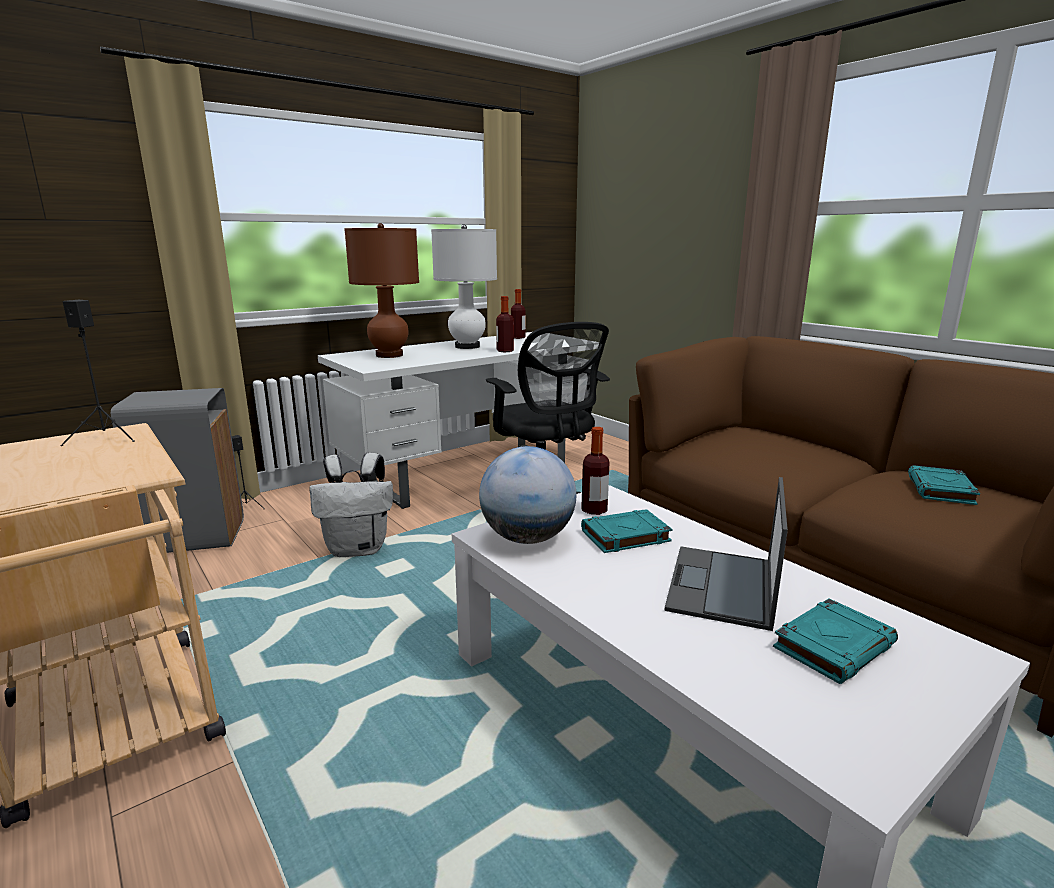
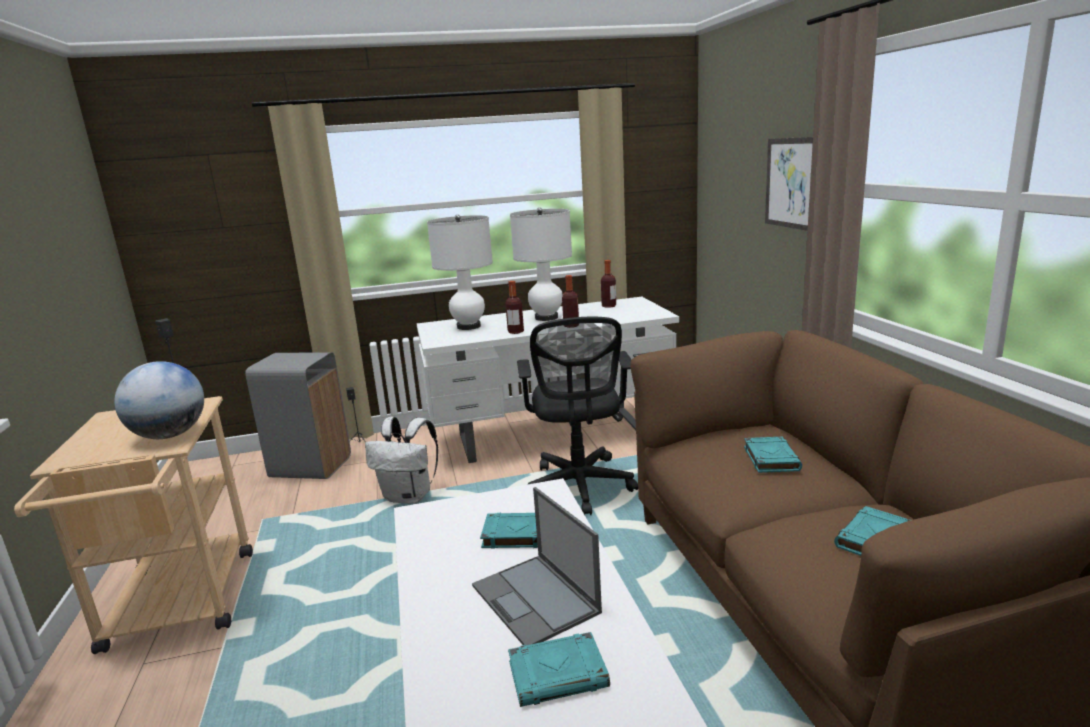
camera: 25 degrees right, 0 degrees up
brown table lamp [344,223,419,358] -> white table lamp [427,215,493,330]
globe [479,446,576,544] -> globe moved to [114,361,204,439]
bottle [581,427,610,515] -> bottle moved to [505,281,524,334]
laptop [664,477,788,631] -> laptop turned 75 degrees counterclockwise [472,487,602,645]
none -> turquoise book [744,437,802,473]
none -> picture [765,137,813,231]

